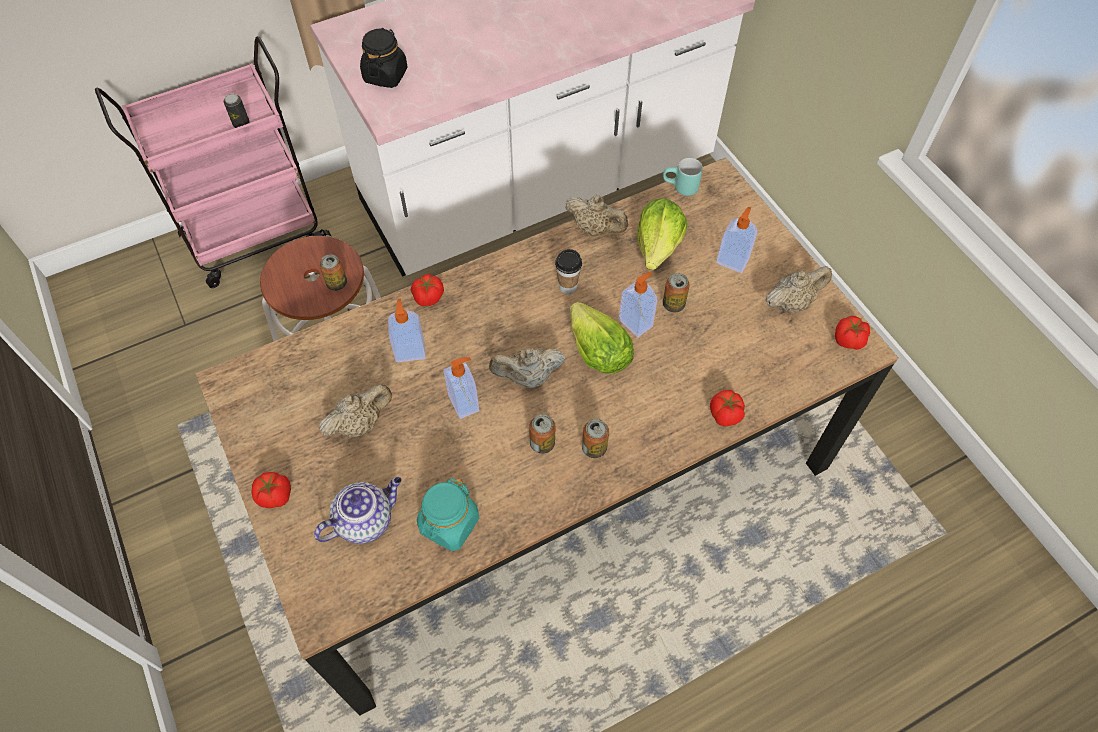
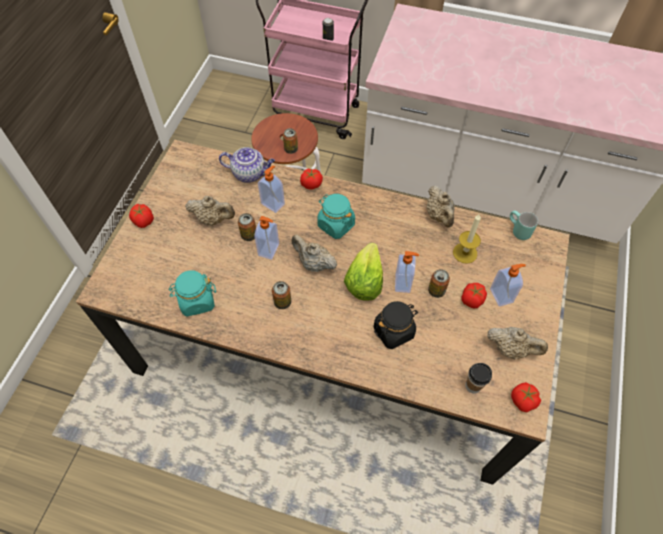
camera: 45 degrees right, 0 degrees up
teapot [314,477,402,544] -> teapot moved to [219,147,275,183]
black jar [360,28,408,88] -> black jar moved to [374,301,418,349]
cup [555,249,582,294] -> cup moved to [465,363,492,394]
can [582,419,609,458] -> can moved to [238,213,256,241]
lettuce [637,198,687,270] -> candle [453,214,481,264]
tomato [710,390,745,427] -> tomato moved to [461,283,487,308]
none -> turquoise jar [317,194,355,239]

